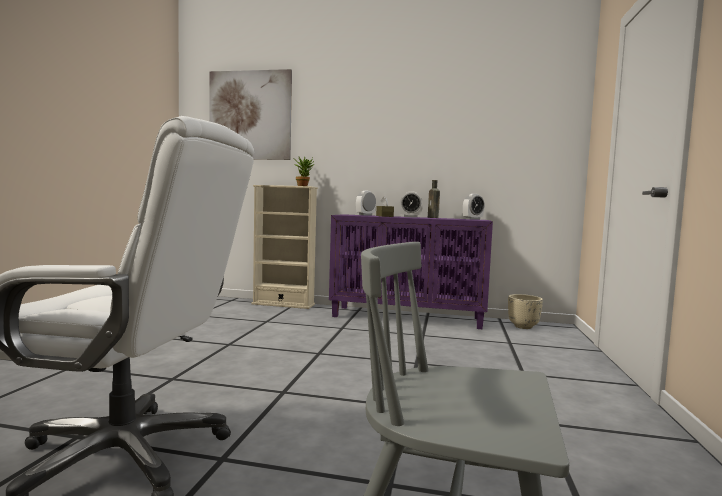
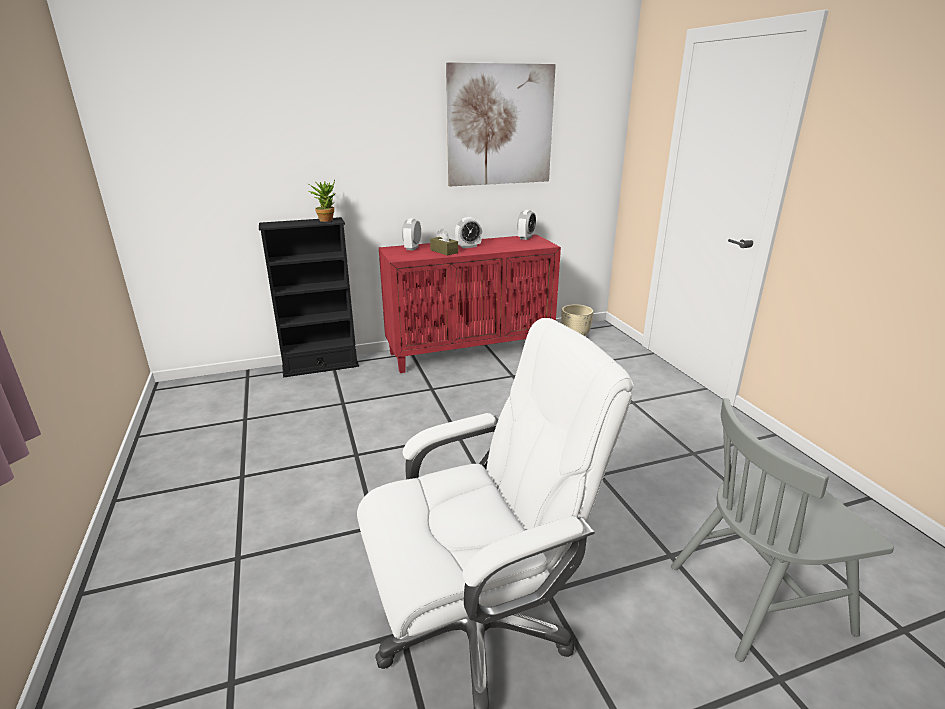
camera: 30 degrees left, 20 degrees up
picture [209,69,292,160] -> picture moved to [446,62,556,187]
beige bookcase [252,185,318,309] -> black bookcase [259,217,359,377]
purple cabinet [329,214,493,329] -> red cabinet [379,234,561,373]
brown bottle [428,180,440,218] -> none

